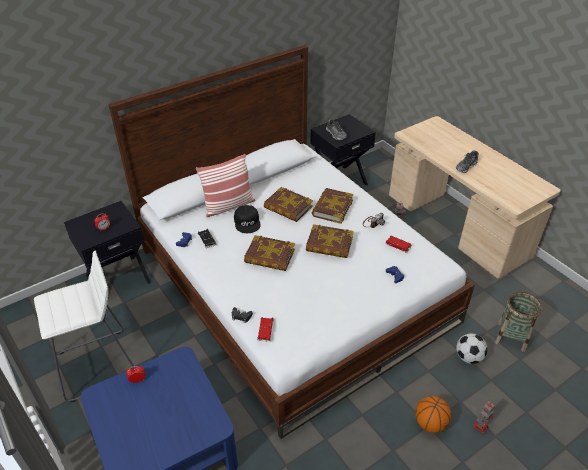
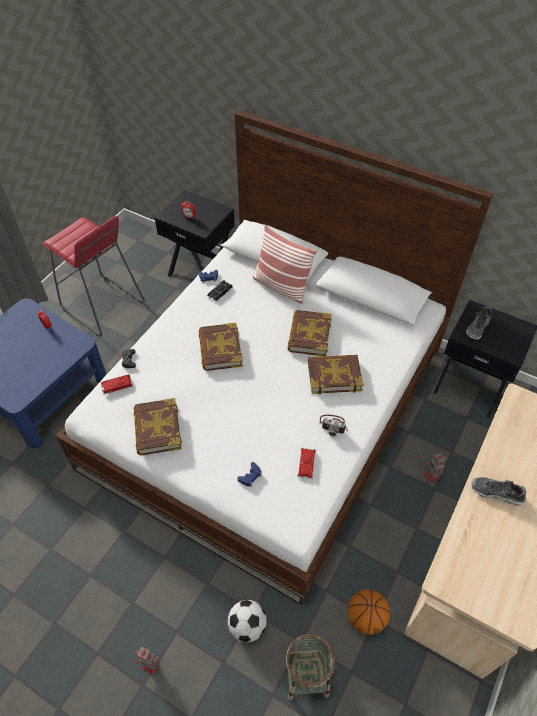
camera: 65 degrees right, 10 degrees up
white stool [34,251,134,402] -> red stool [43,216,145,337]
black cap [234,205,261,233] -> none
book [306,224,354,258] -> book moved to [134,398,182,455]
basketball [415,396,451,433] -> basketball moved to [348,589,390,635]

